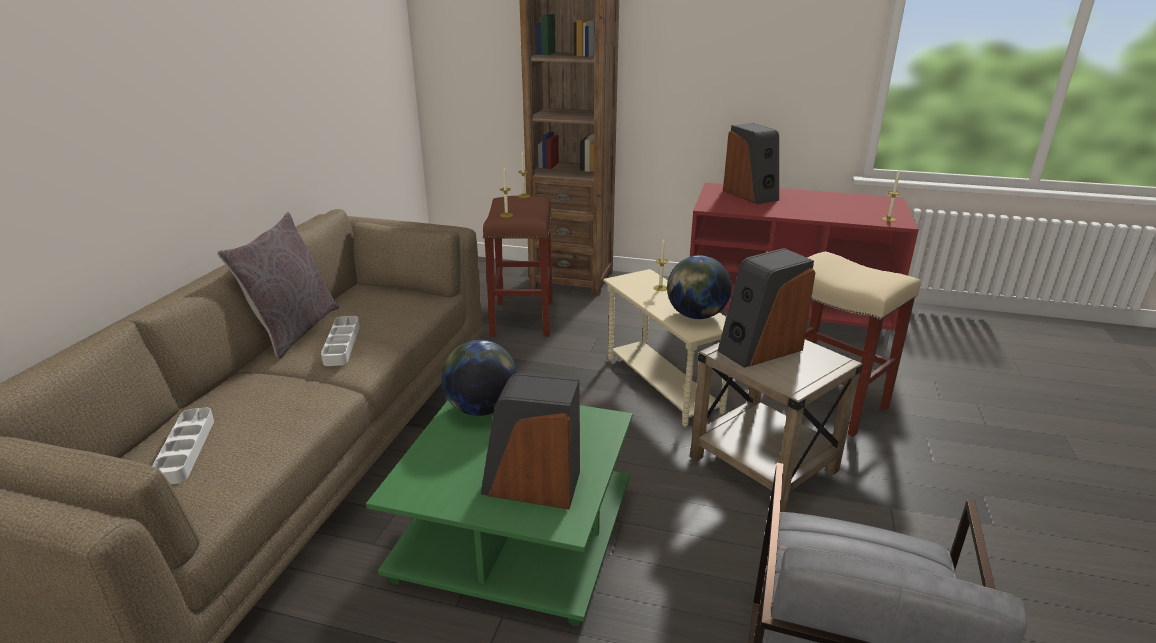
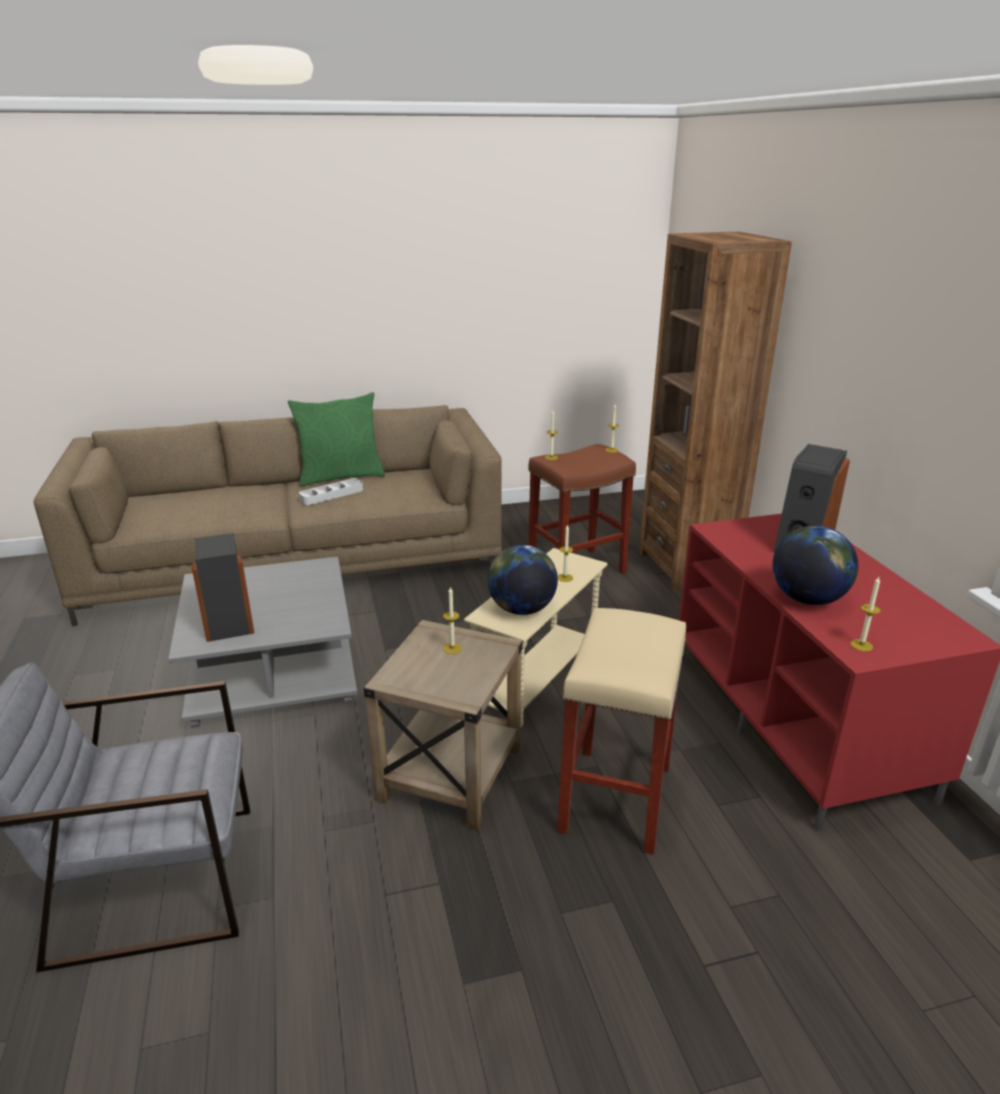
camera: 60 degrees right, 0 degrees up
white tray [152,408,214,484] -> none
grey pillow [217,212,339,359] -> green pillow [288,392,385,486]
green coffee table [366,400,633,626] -> grey coffee table [168,556,357,727]
globe [441,340,517,416] -> globe moved to [773,526,858,605]
speaker [718,248,816,368] -> candle [443,586,462,654]

